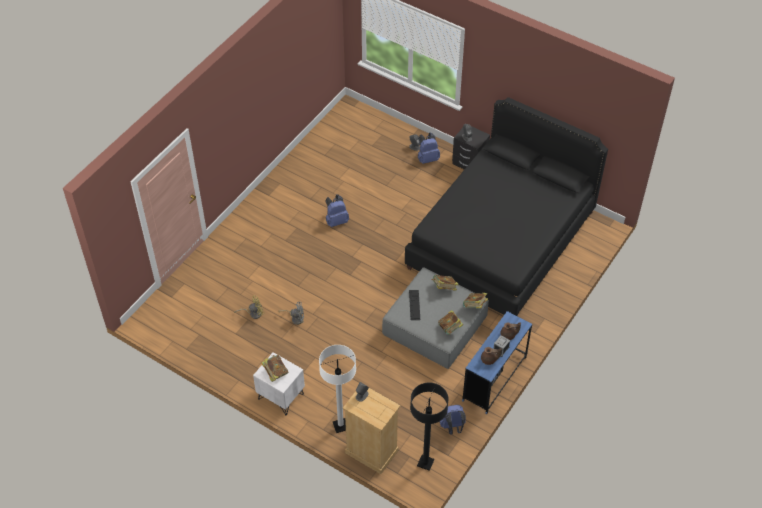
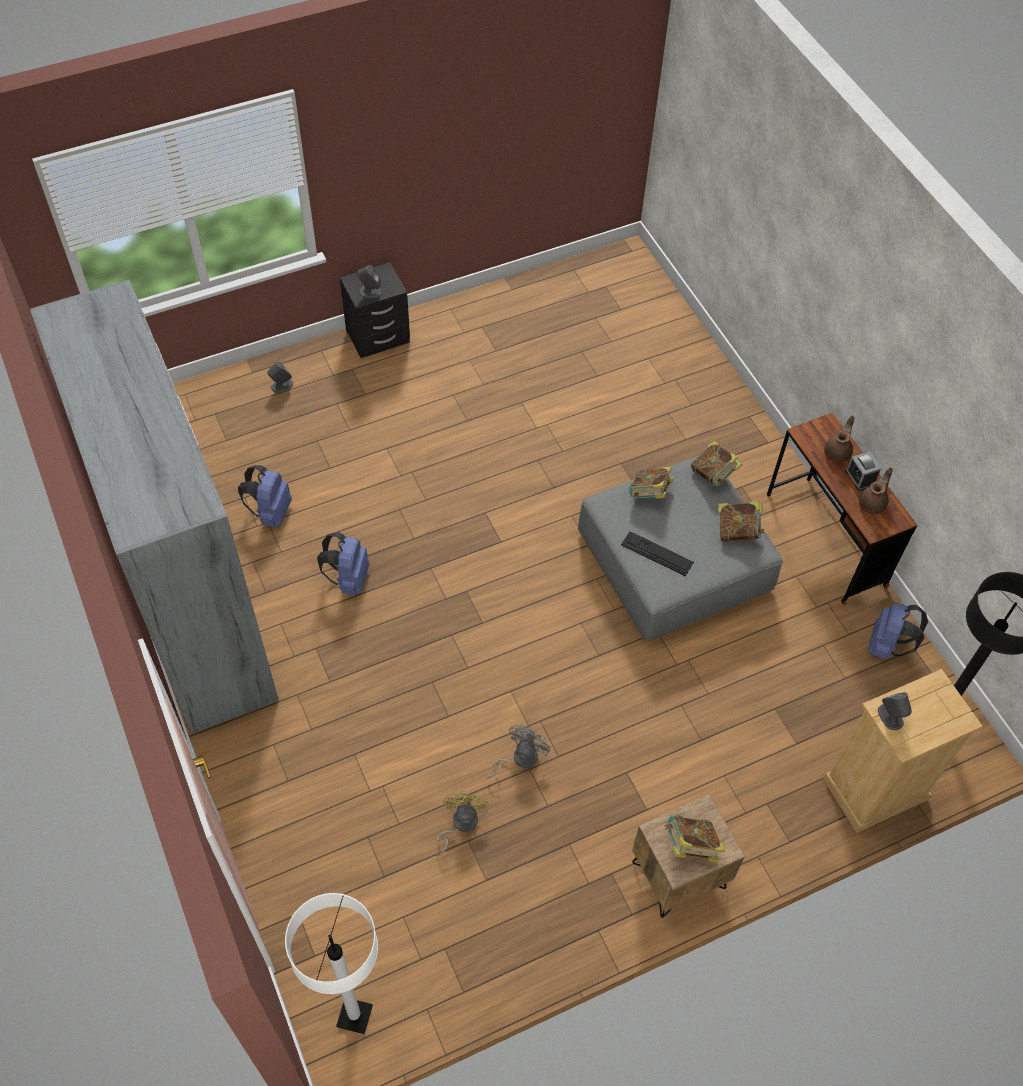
camera: 60 degrees left, 5 degrees up
white nightstand [253,352,305,415] -> brown nightstand [632,795,745,918]
white floor lamp [319,345,356,433] -> white floor lamp moved to [285,893,378,1034]
black bed [405,97,608,316] -> none
blue backpack [418,132,440,164] -> blue backpack moved to [238,465,292,527]
blue desk [462,311,532,415] -> brown desk [767,412,917,605]
none -> grey wardrobe [30,280,279,734]

